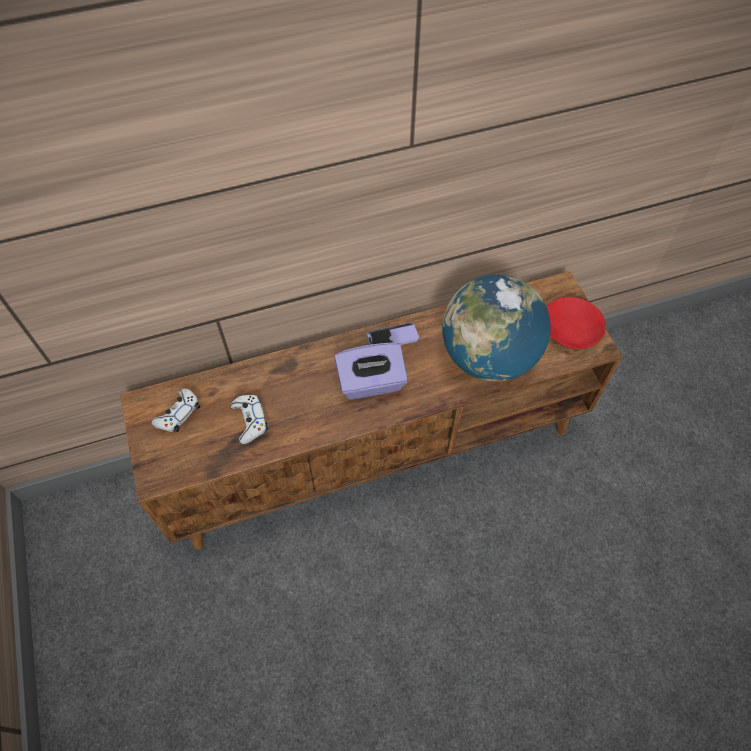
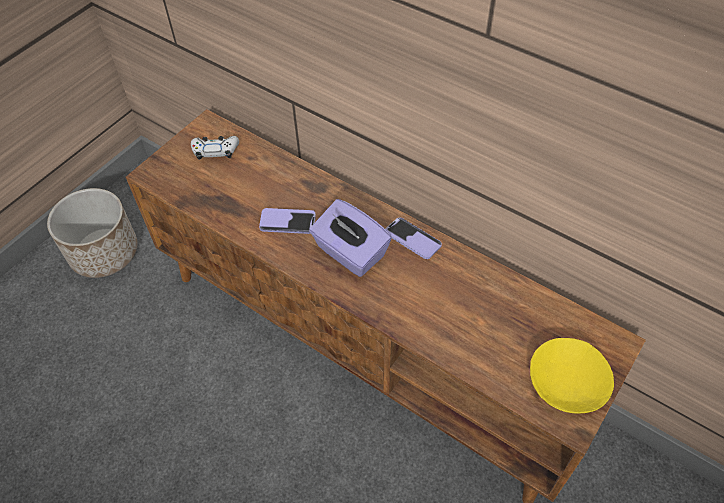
camera: 55 degrees right, 5 degrees down
white game controller [230,395,268,444] -> none
globe [442,275,551,382] -> none
red bowl [547,297,606,349] -> yellow bowl [530,338,614,414]
none -> planter [47,188,138,278]
none -> phone [259,208,316,234]

